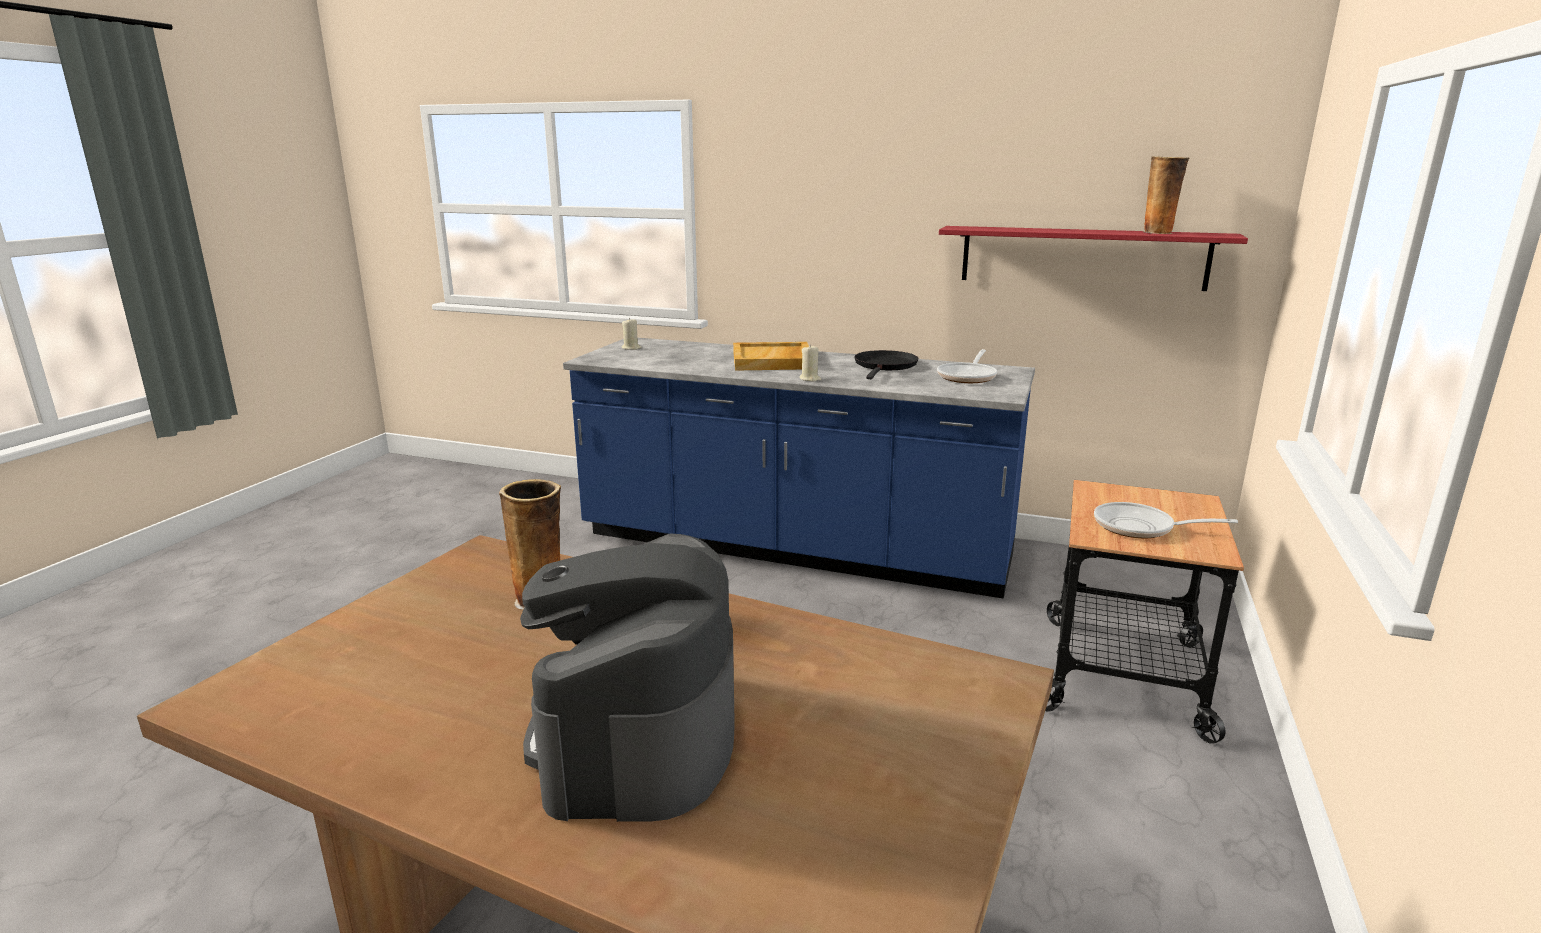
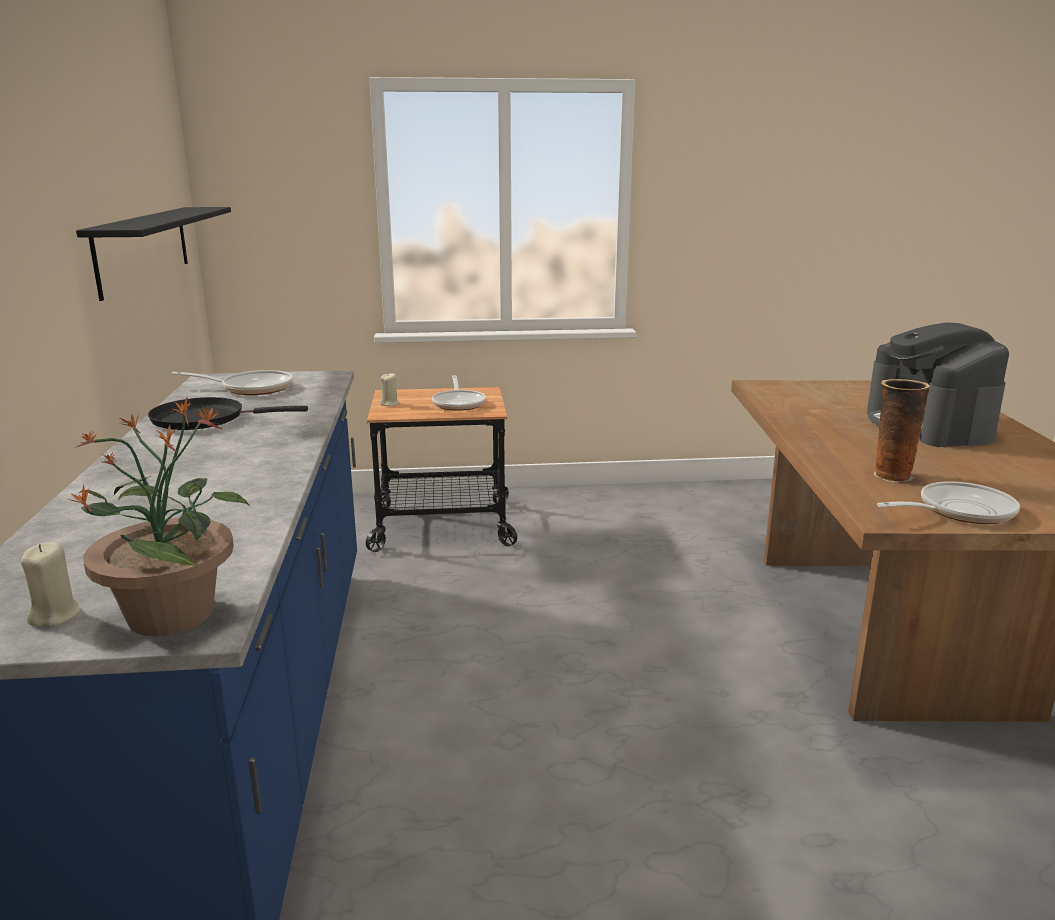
camera: 115 degrees left, 0 degrees up
coffee machine [520,534,735,822] -> coffee machine turned 105 degrees clockwise [867,322,1009,447]
beige tray [733,342,809,371] -> none
beige candle [799,344,821,382] -> beige candle moved to [380,373,399,406]
red shelf [939,226,1248,291] -> black shelf [76,207,231,301]
vase [1143,156,1189,234] -> none
none -> potted plant [67,398,250,636]
none -> frying pan [877,481,1020,524]

